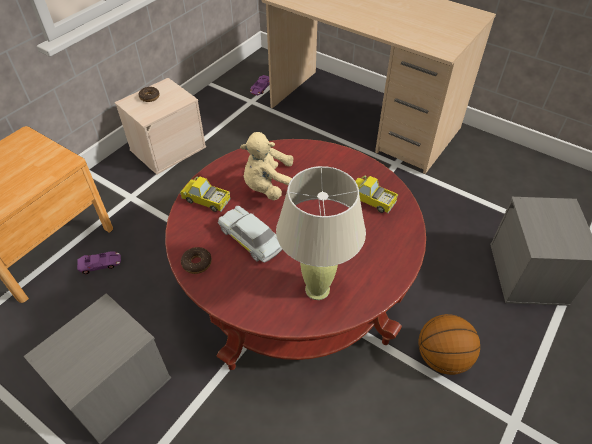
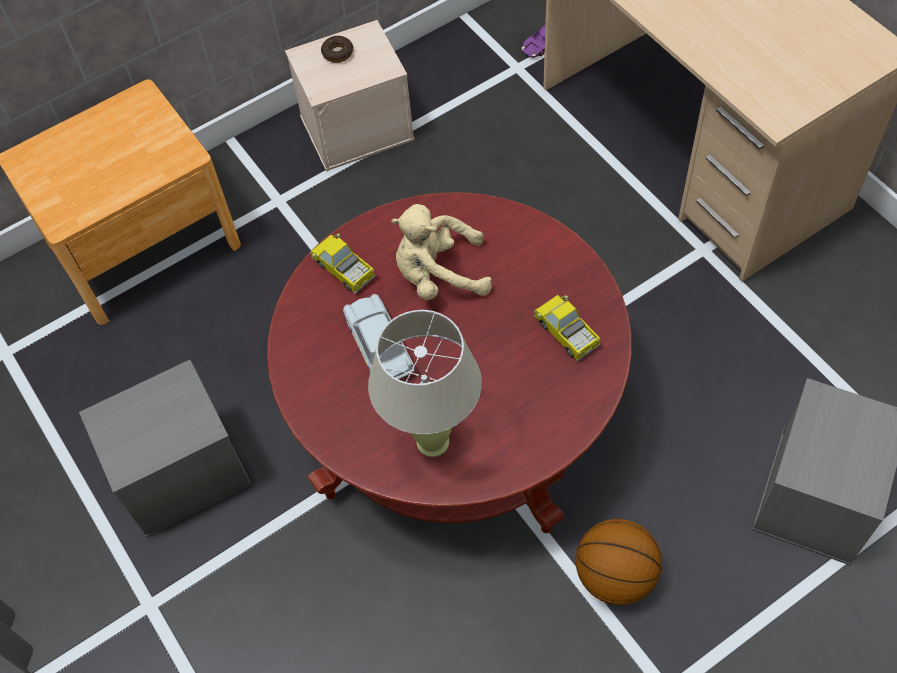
camera: 25 degrees right, 10 degrees up
purple toy car [77,251,121,274] -> none
donut [181,247,212,274] -> none

